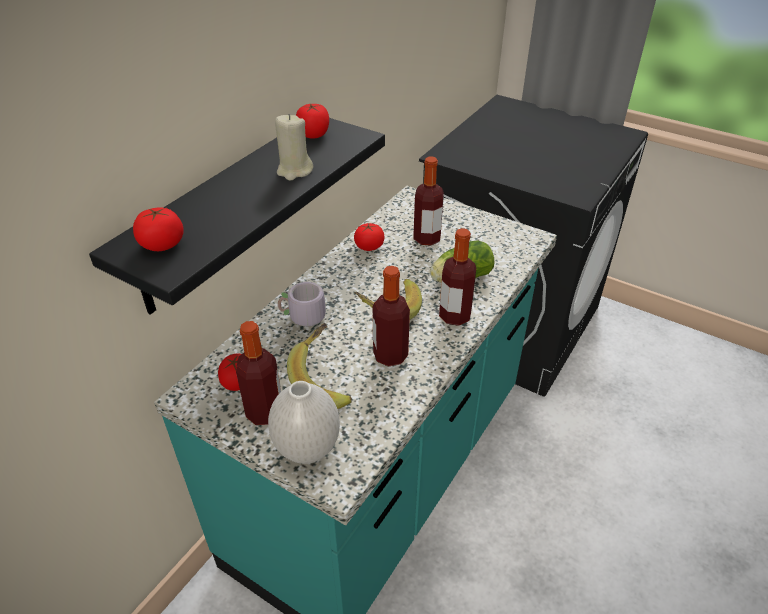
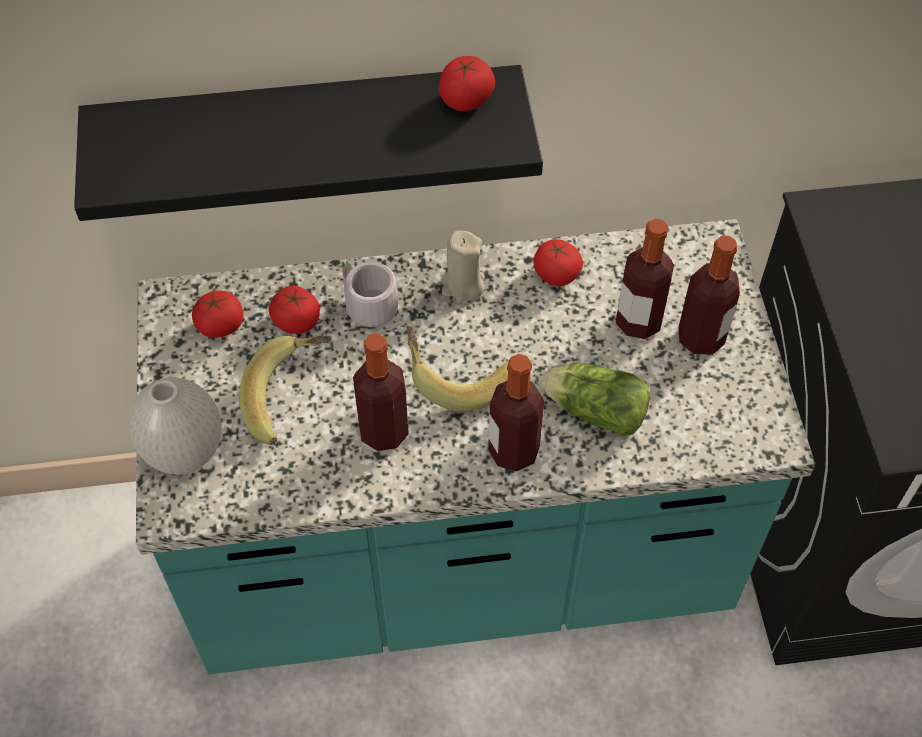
camera: 50 degrees right, 15 degrees up
tomato [133,207,184,251] -> tomato moved to [269,286,320,334]
bottle [236,321,281,425] -> bottle moved to [678,236,740,355]
beige candle [275,114,313,180] -> beige candle moved to [442,231,485,301]

